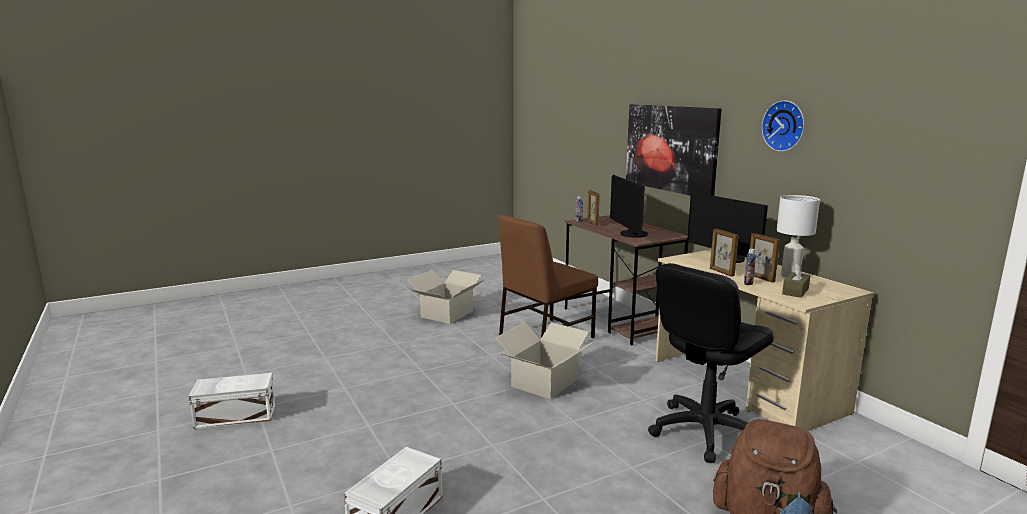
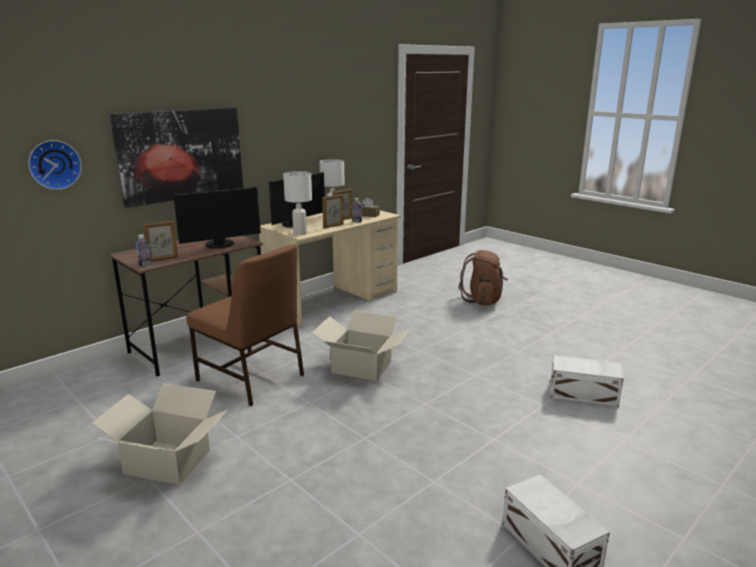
camera: 105 degrees left, 5 degrees up
black office chair [648,263,774,463] -> none
wall clock [761,100,804,152] -> wall clock moved to [28,140,82,190]
none -> white table lamp [283,171,312,235]

